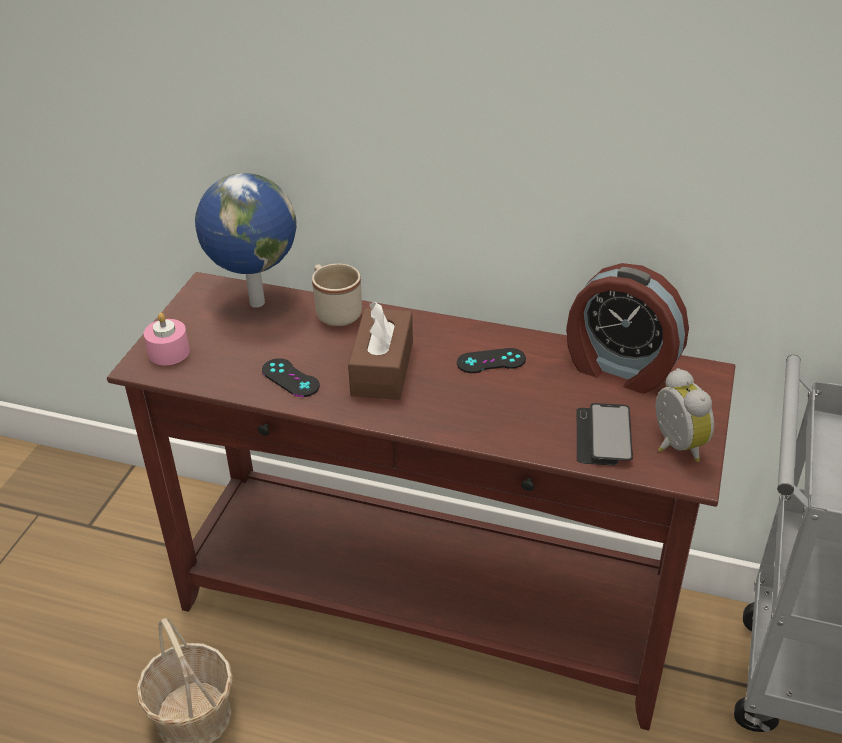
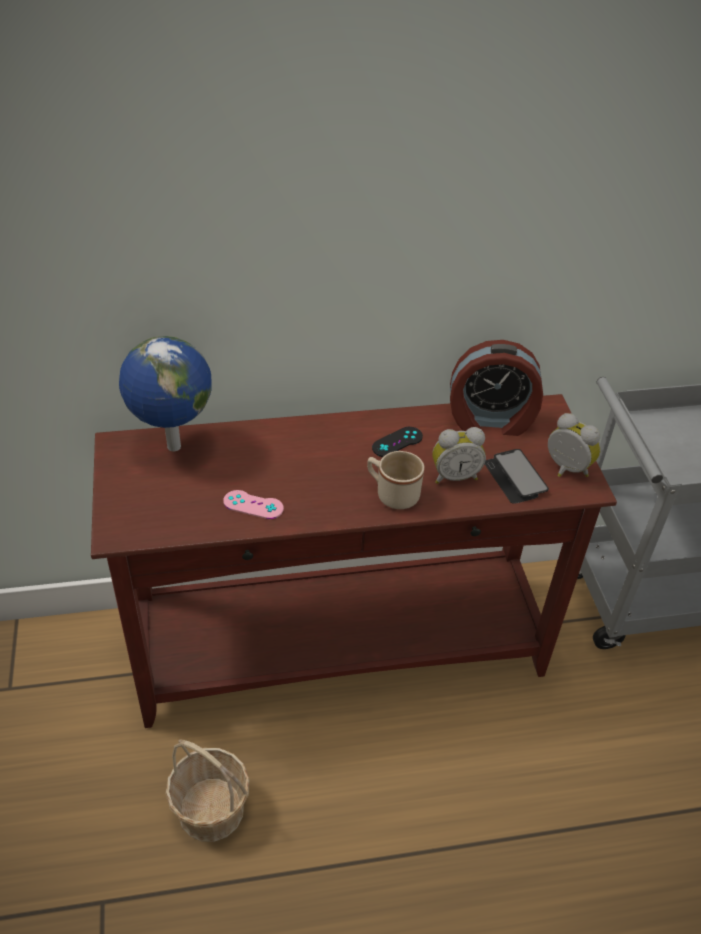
camera: 30 degrees left, 5 degrees up
pink candle [144,313,190,365] -> none
black game controller [262,358,320,397] -> pink game controller [223,490,284,519]
beige mug [312,264,362,326] -> beige mug moved to [367,451,424,509]
brown tissue box [348,301,413,400] -> none
none -> alarm clock [432,427,486,484]

